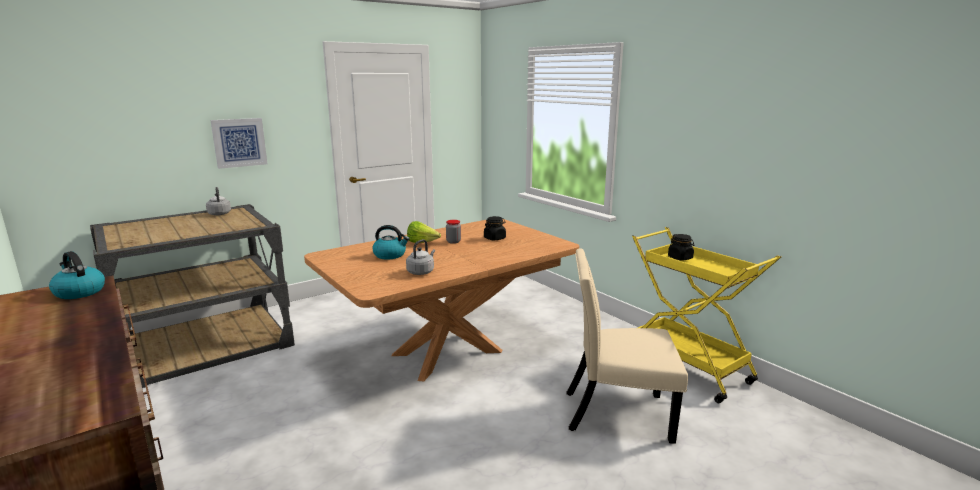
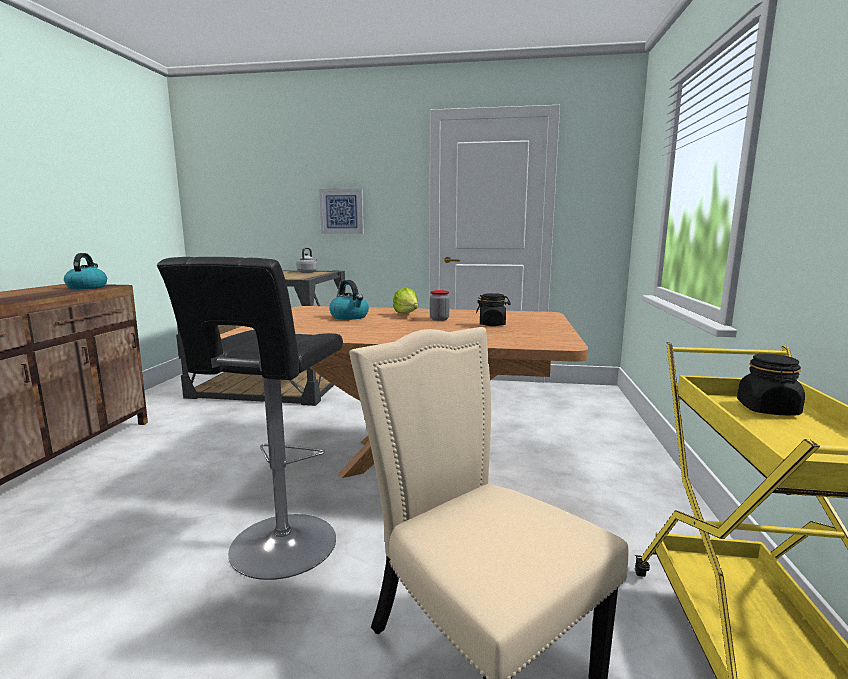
camera: 45 degrees right, 5 degrees down
grey kettle [406,239,435,275] -> none
none -> black stool [157,257,343,580]

